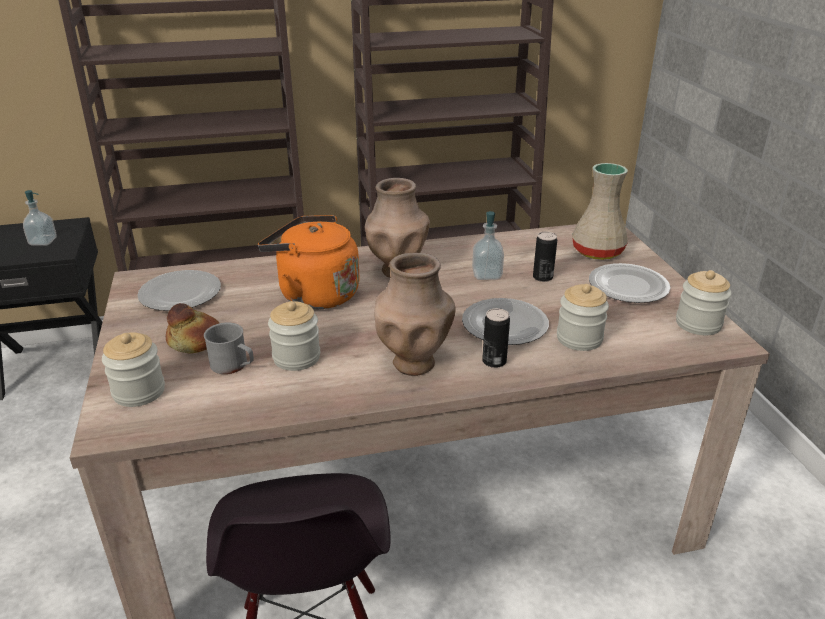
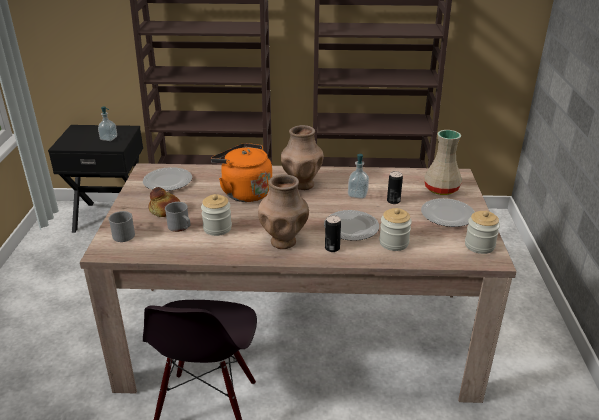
camera: 15 degrees right, 0 degrees up
jar [102,332,165,407] -> grey mug [108,211,135,242]

